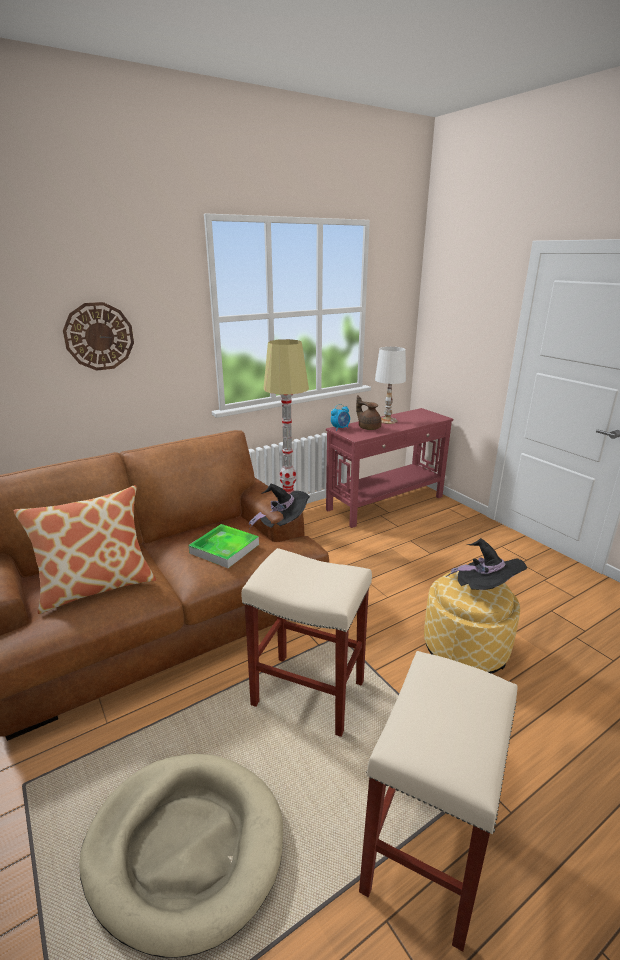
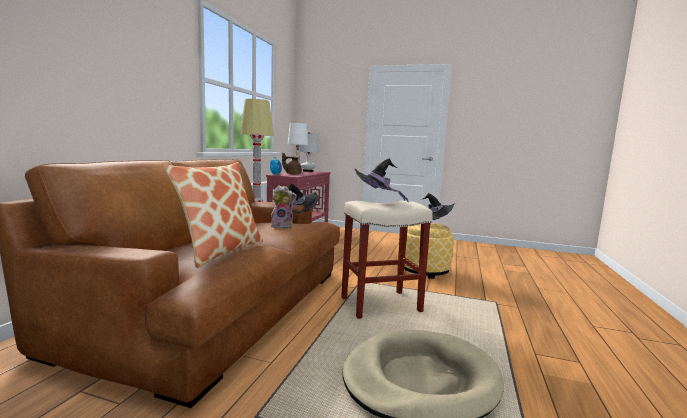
camera: 40 degrees left, 15 degrees down
wall clock [63,302,134,371] -> none
tray [189,524,259,568] -> plush toy [271,185,297,229]
beige stool [359,651,518,952] -> none
none -> white table lamp [299,132,319,172]
none -> black hat [354,158,409,202]

